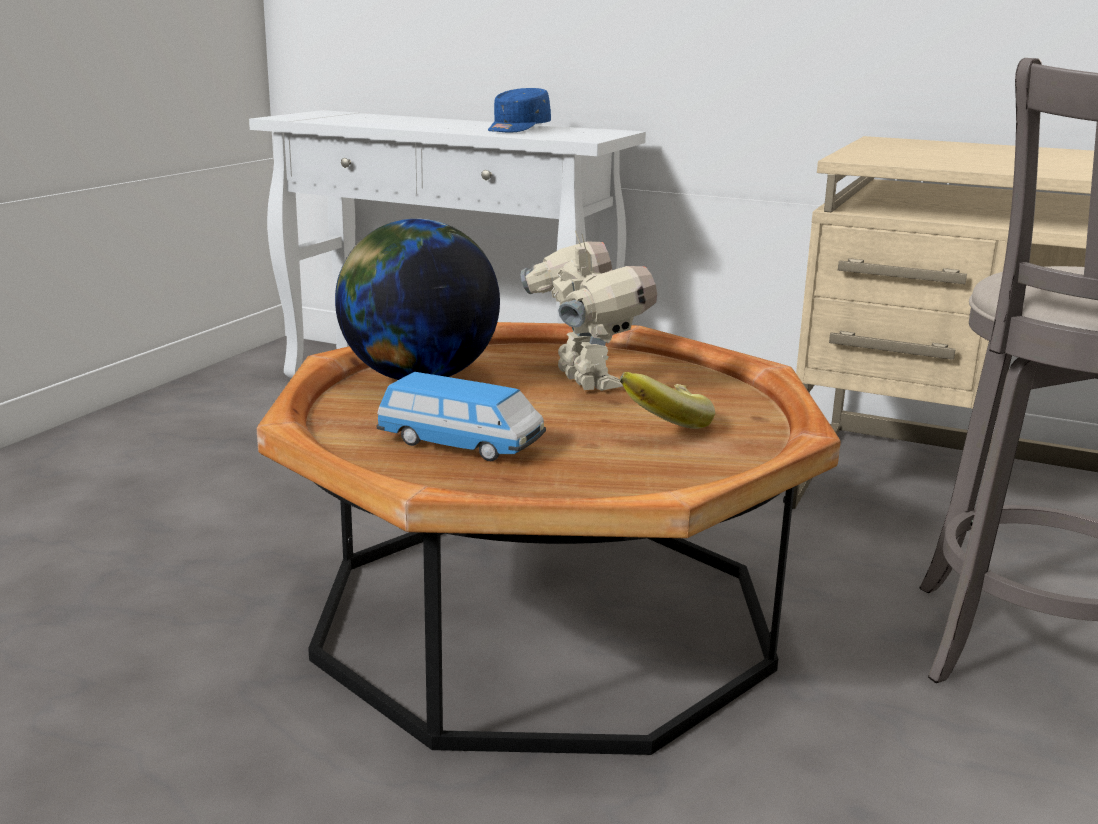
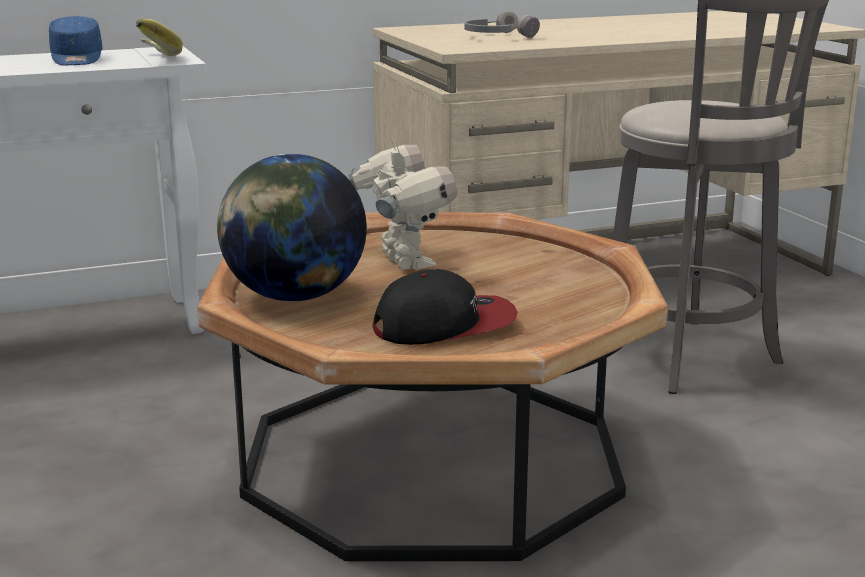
camera: 45 degrees left, 0 degrees up
toy car [376,372,546,461] -> cap [373,269,518,345]
toy robot [521,231,657,391] -> toy robot turned 45 degrees clockwise [348,138,457,270]
banana [619,372,715,429] -> banana moved to [136,19,183,56]
none -> grey headphones [464,11,540,38]

